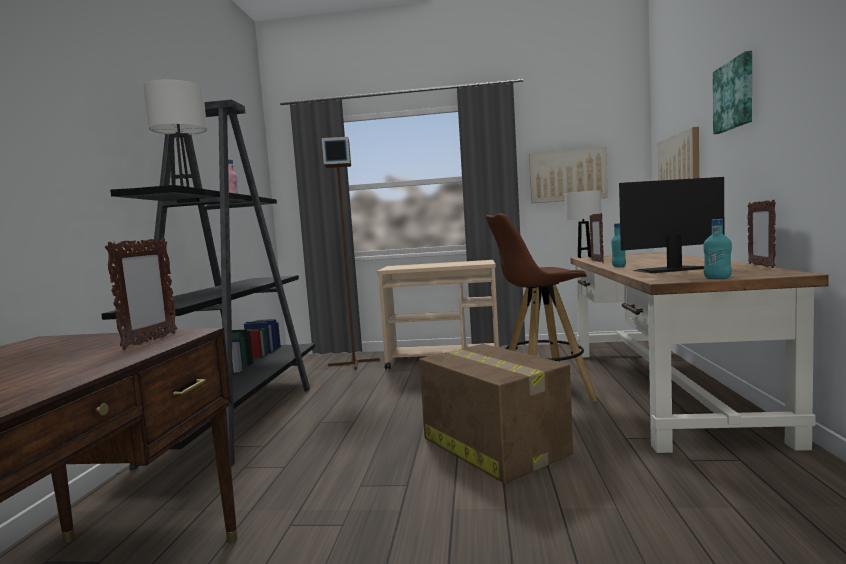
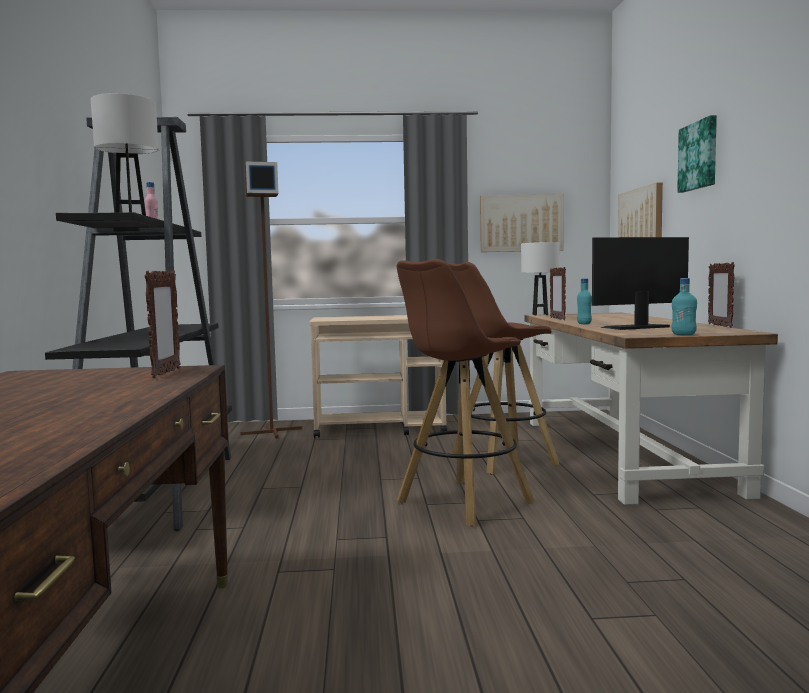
camera: 10 degrees left, 0 degrees up
cardboard box [419,344,573,484] -> brown stool [397,259,535,526]

